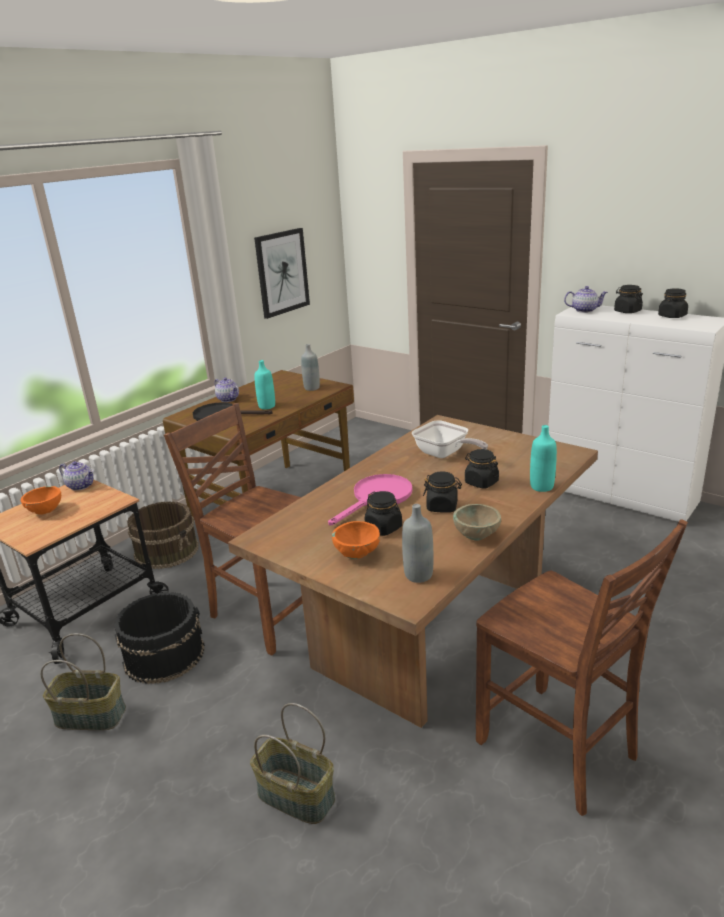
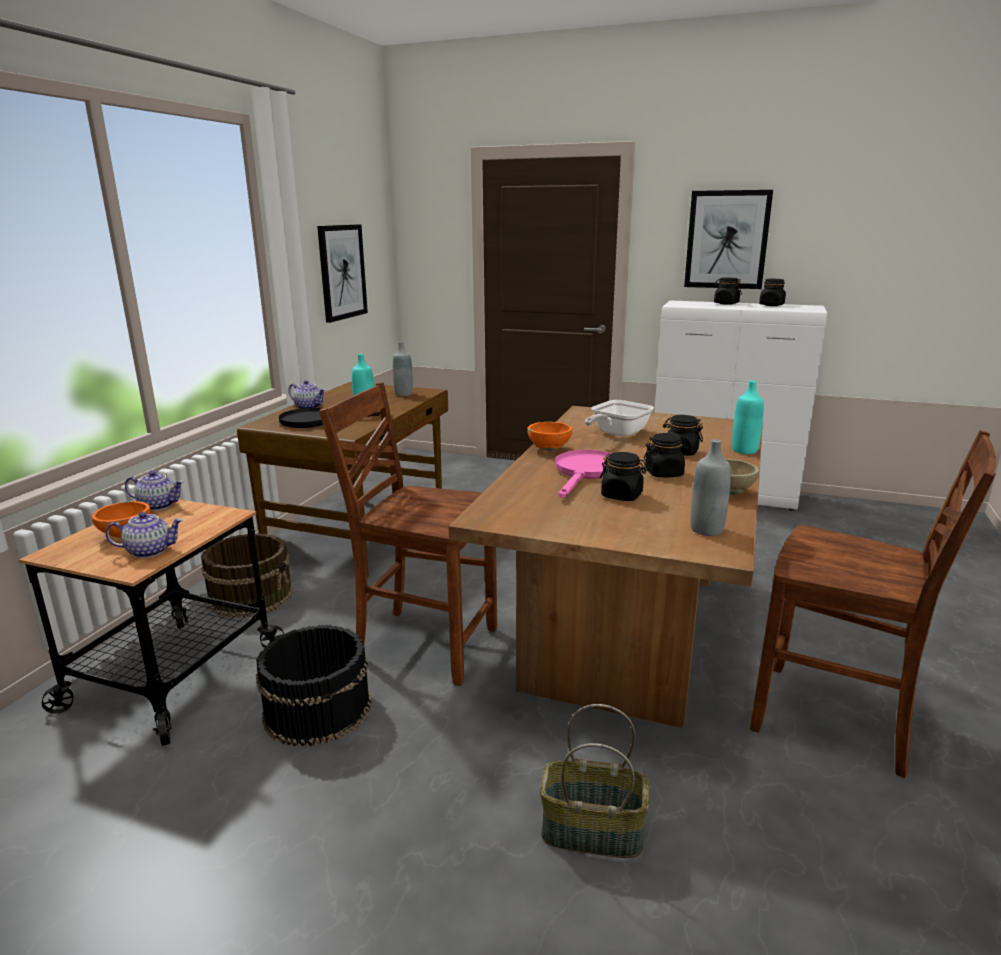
camera: 20 degrees left, 5 degrees down
basket [40,633,126,730] -> none
orange bowl [332,521,380,559] -> orange bowl moved to [527,422,573,451]
frying pan [412,420,488,458] -> frying pan turned 105 degrees clockwise [585,400,654,437]
teapot [564,286,608,313] -> teapot moved to [105,512,184,558]
none -> picture [684,190,773,289]

